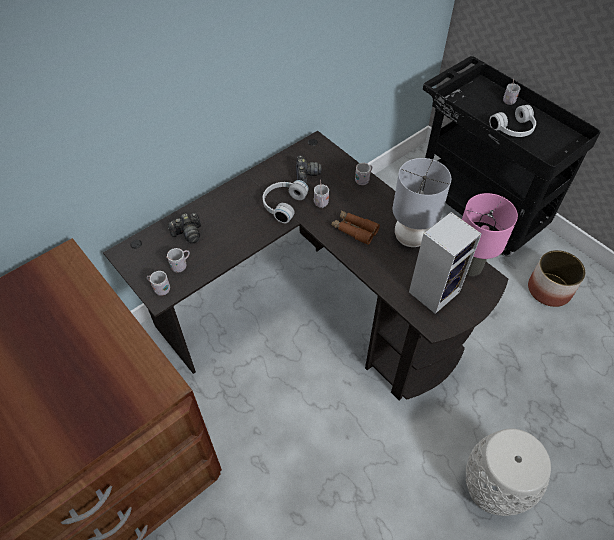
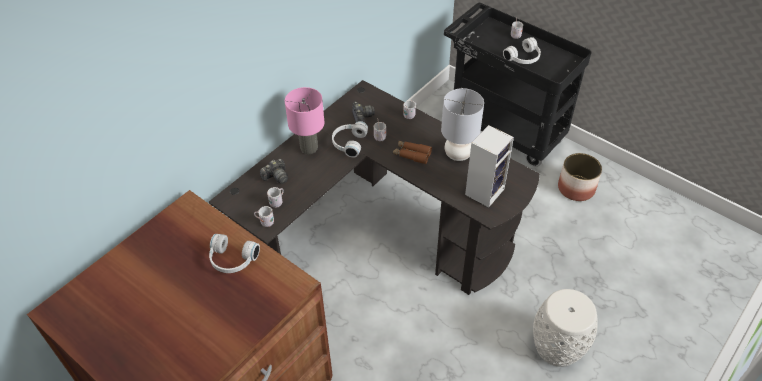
camera: 10 degrees left, 5 degrees down
pink table lamp [462,193,518,277] -> pink table lamp moved to [285,87,325,154]
none -> white headphones [209,234,260,273]

